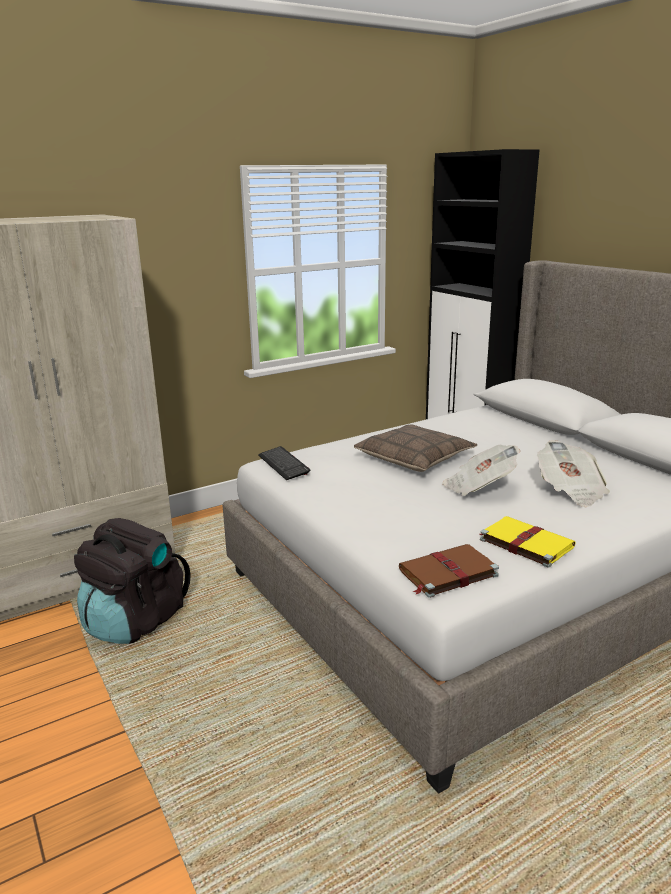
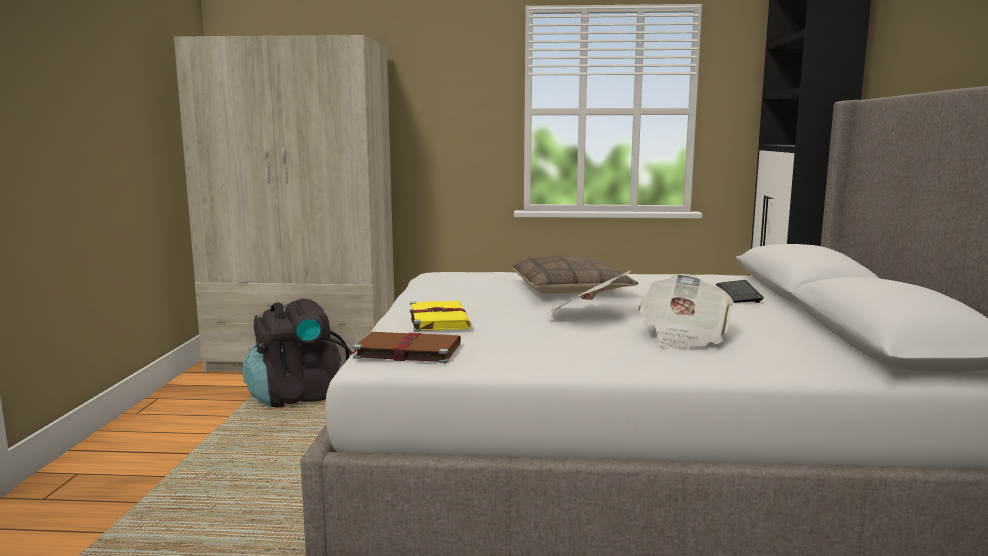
camera: 35 degrees right, 10 degrees down
keyboard [258,446,311,480] -> keyboard moved to [716,280,764,303]
yellow book [480,516,576,567] -> yellow book moved to [410,301,471,332]

